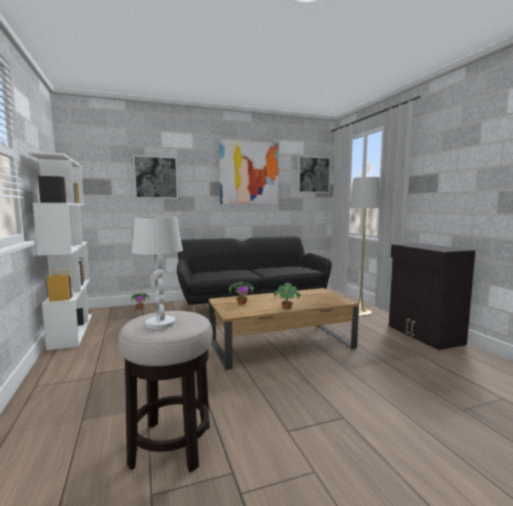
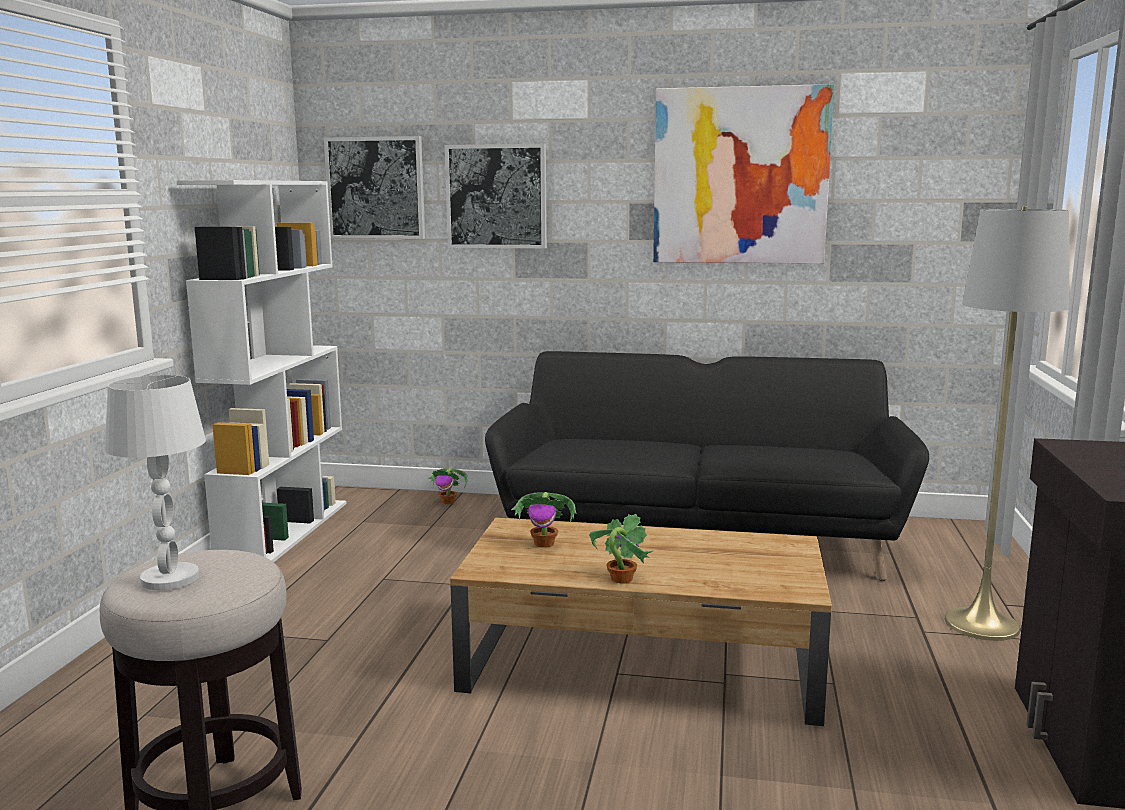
camera: 30 degrees right, 5 degrees up
picture [297,156,331,193] -> picture moved to [324,136,425,239]

